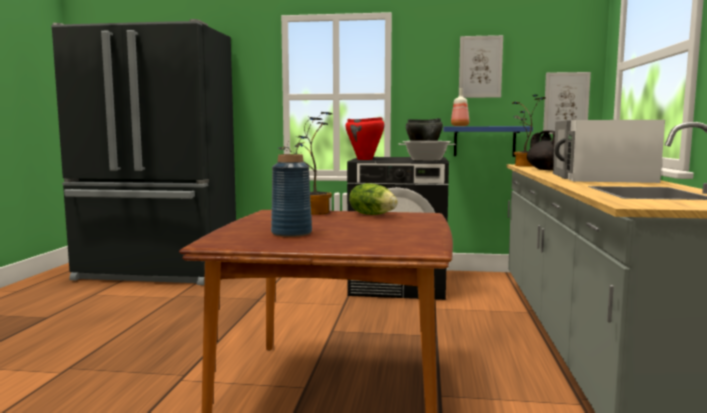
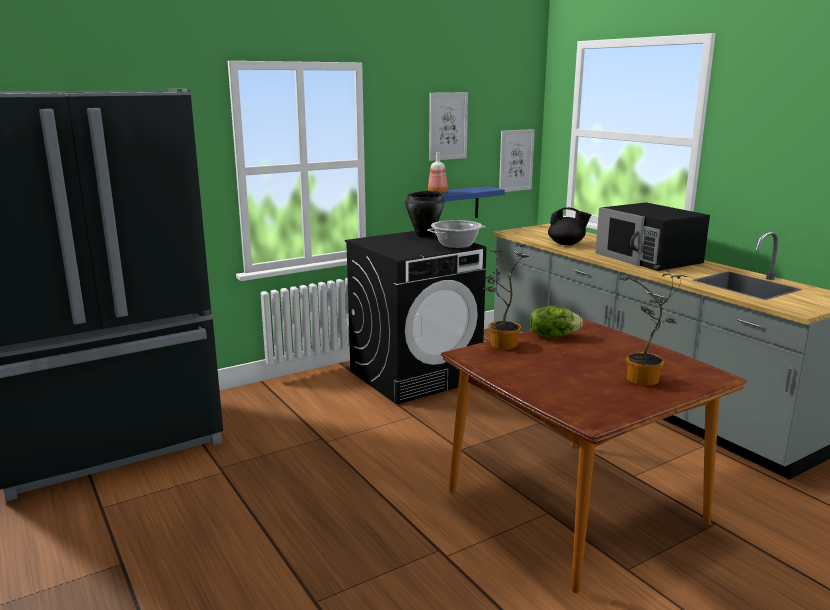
camera: 40 degrees left, 10 degrees up
blue vase [271,154,312,237] -> none
red cooking pot [345,117,385,160] -> none
potted plant [512,94,546,167] -> potted plant moved to [619,265,686,386]
white microwave [553,120,665,183] -> black microwave [595,202,710,271]

